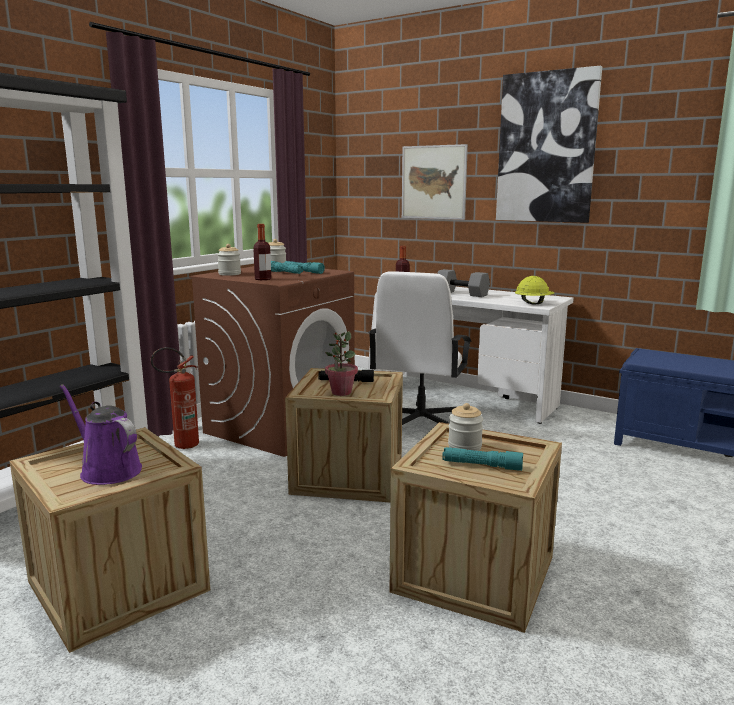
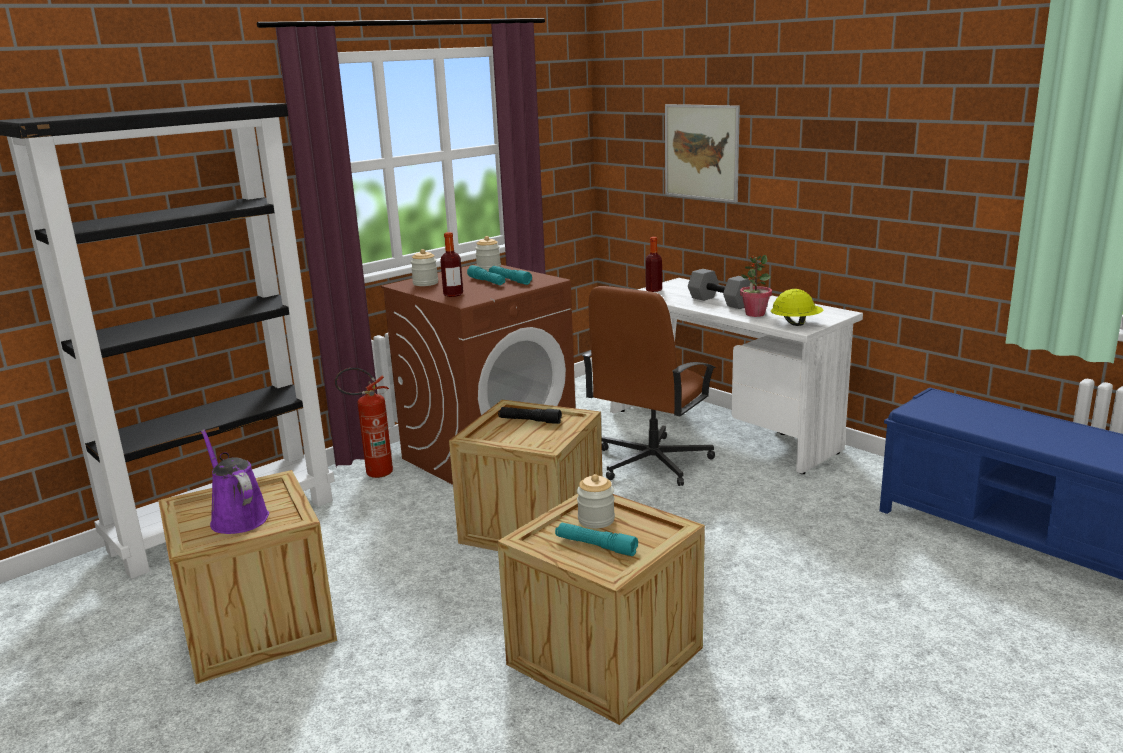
camera: 15 degrees right, 5 degrees up
potted plant [325,331,358,396] -> potted plant moved to [740,255,772,317]
white office chair [368,271,472,425] -> brown office chair [582,286,716,486]
picture [496,66,602,223] -> none

